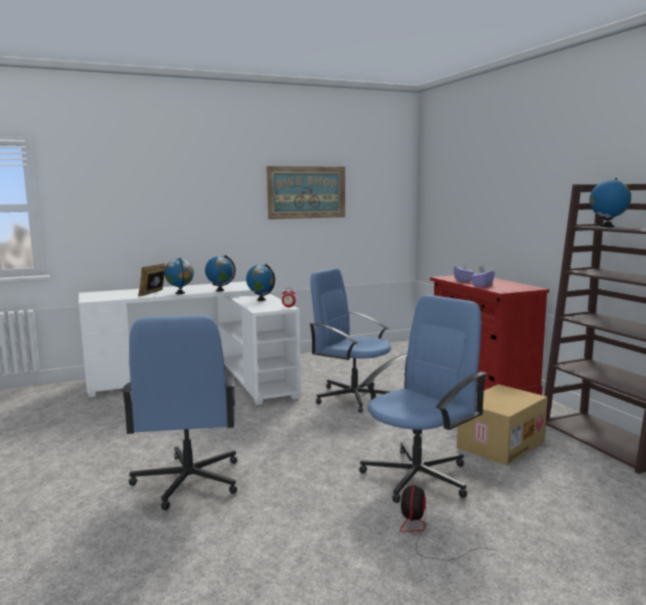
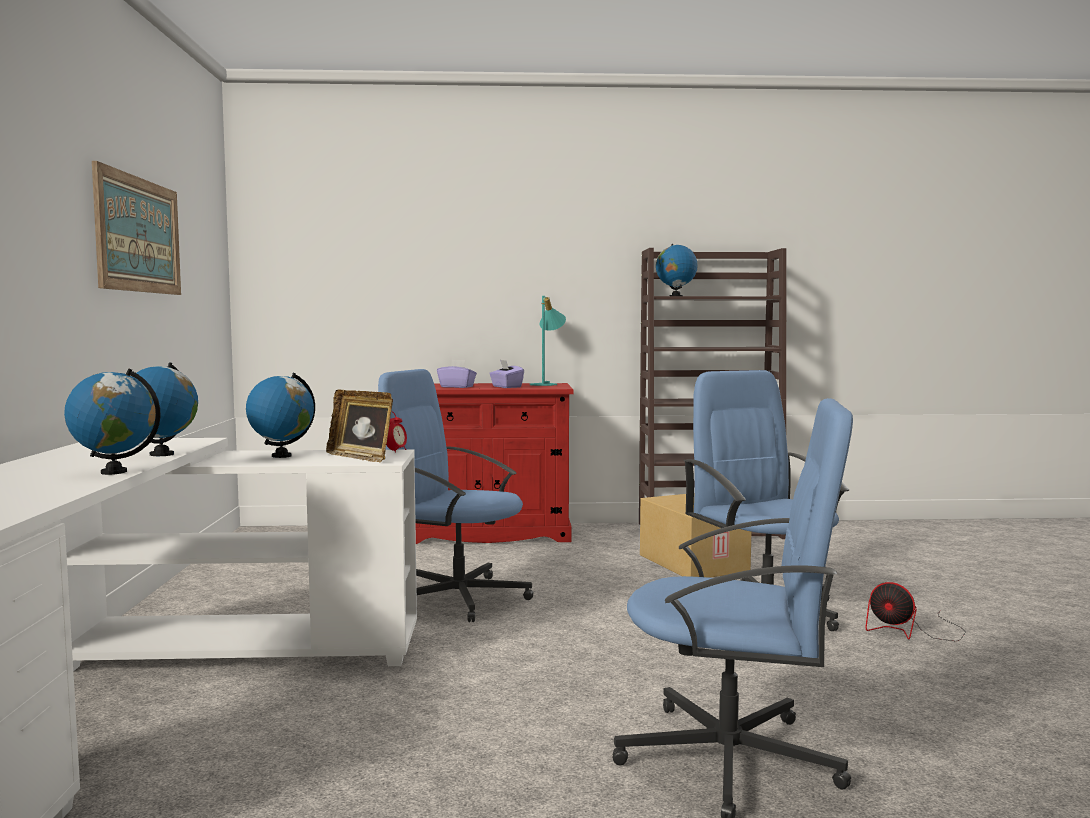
camera: 70 degrees left, 5 degrees down
picture frame [138,263,166,296] -> picture frame moved to [326,390,393,463]
blue office chair [310,268,392,413] -> blue office chair turned 60 degrees clockwise [378,369,534,622]
none -> turquoise table lamp [530,296,566,386]

